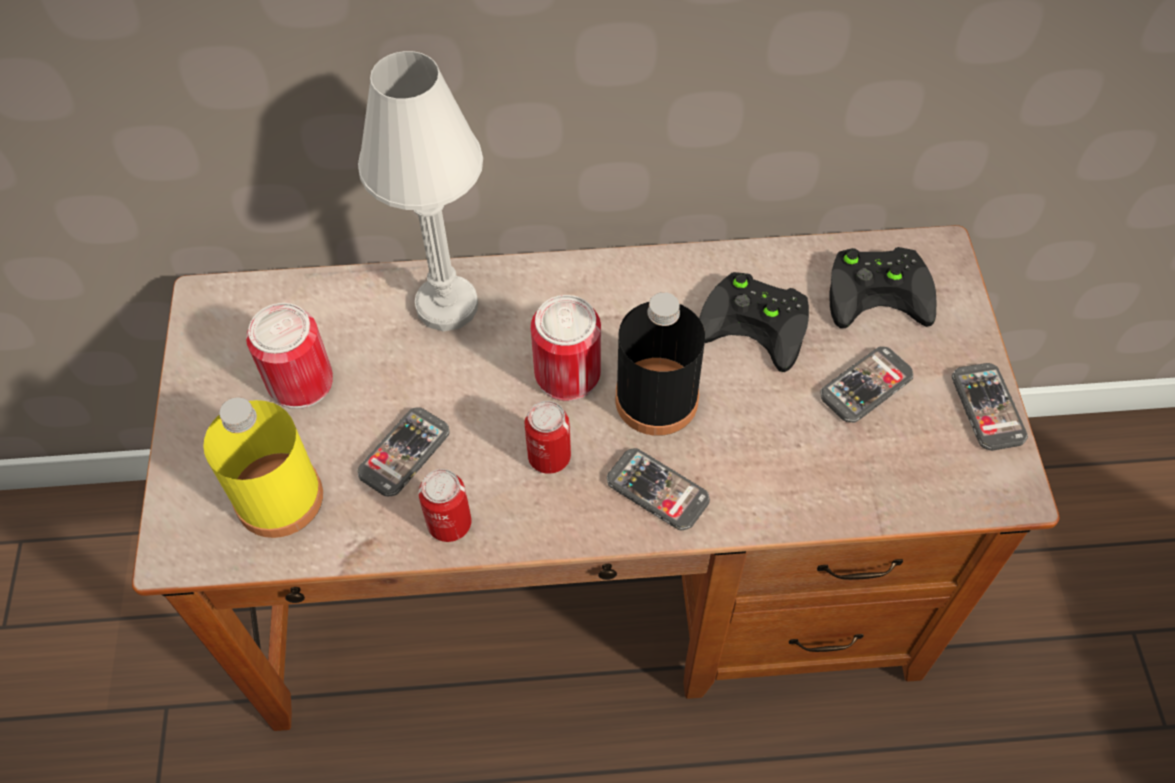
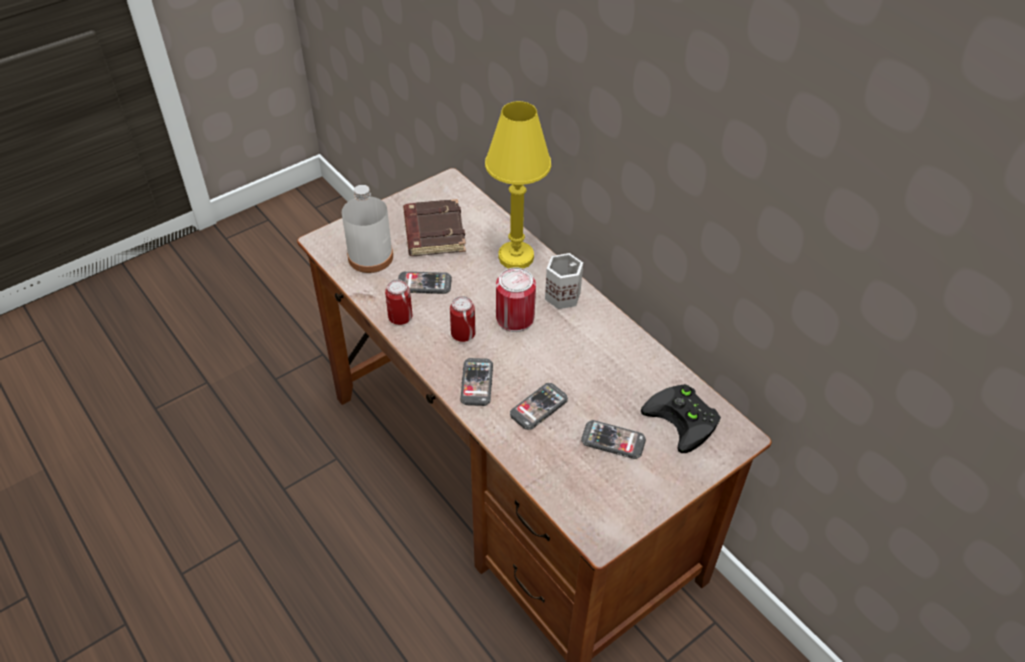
camera: 55 degrees right, 10 degrees down
yellow bottle [203,397,323,538] -> white bottle [342,185,393,273]
can [246,303,333,409] -> brown book [403,199,466,256]
white table lamp [358,51,483,332] -> yellow table lamp [485,101,551,269]
black bottle [615,292,705,436] -> none
black game controller [699,272,809,372] -> none
phone [952,363,1028,451] -> phone moved to [510,383,568,430]
none -> white mug [545,253,583,309]

